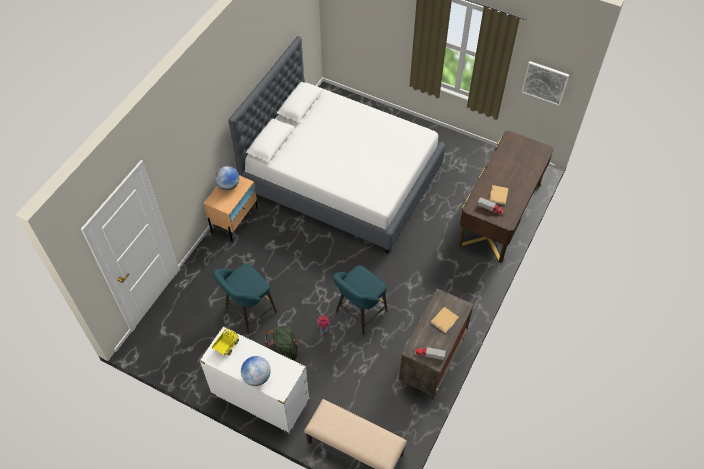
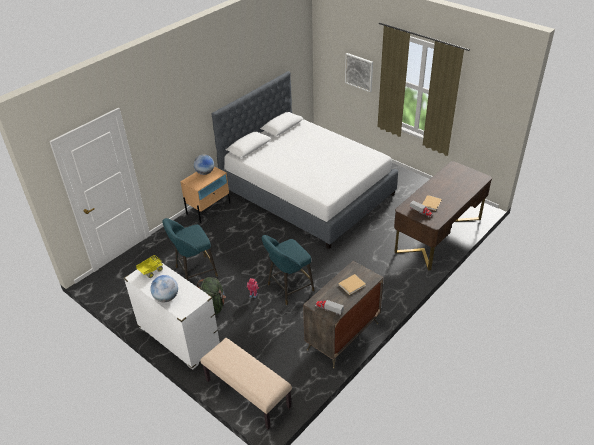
camera: 15 degrees right, 15 degrees down
picture [521,61,569,106] -> picture moved to [345,53,373,92]

